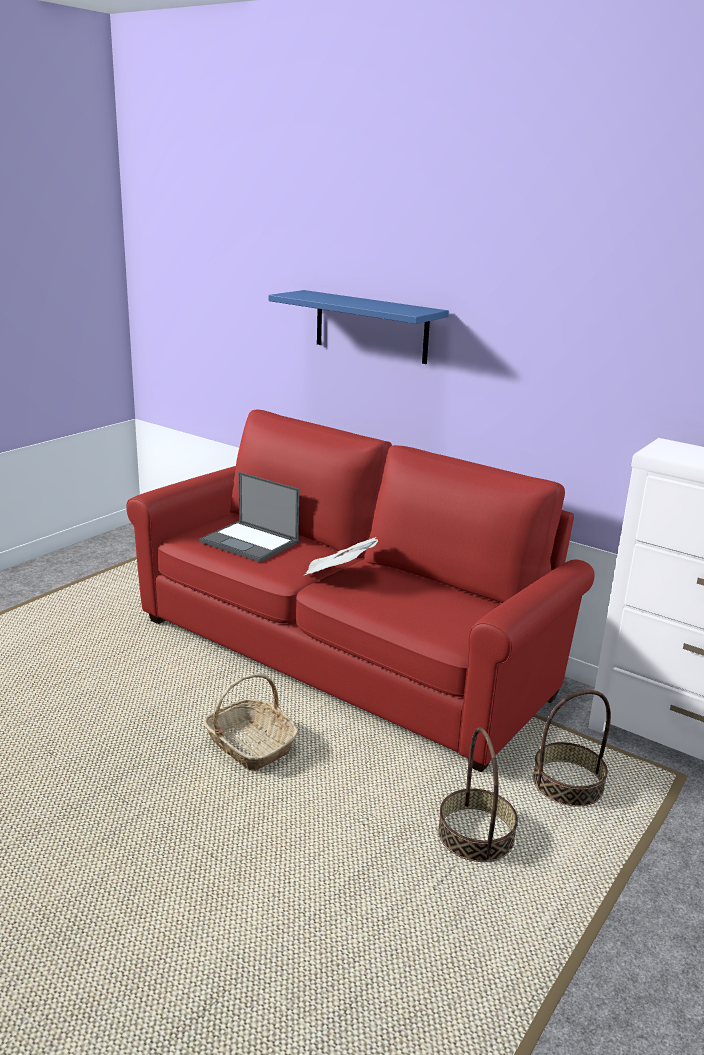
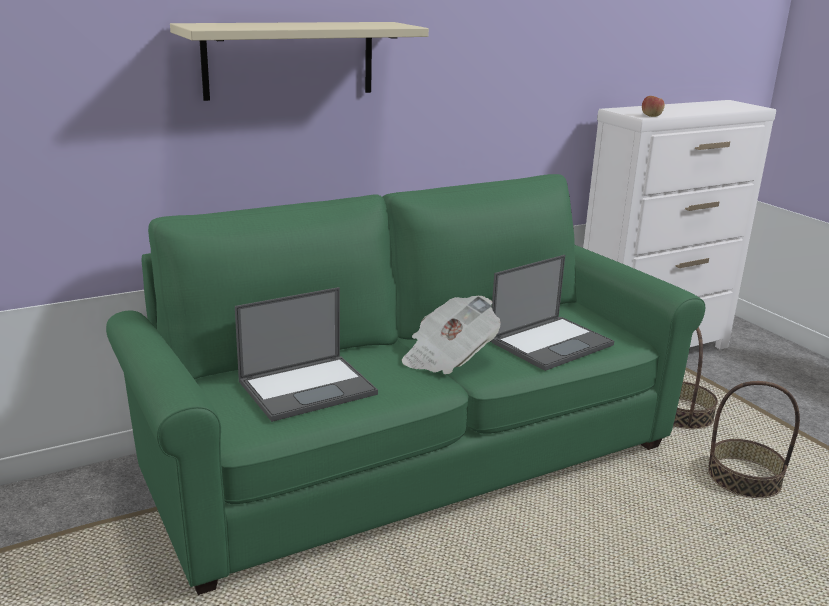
camera: 65 degrees left, 0 degrees up
red sofa [126,409,595,772] -> green sofa [106,174,705,595]
basket [203,674,298,771] -> none
blue shelf [269,290,449,364] -> beige shelf [170,22,429,101]
none -> laptop [490,255,614,371]
none -> apple [642,96,665,117]

